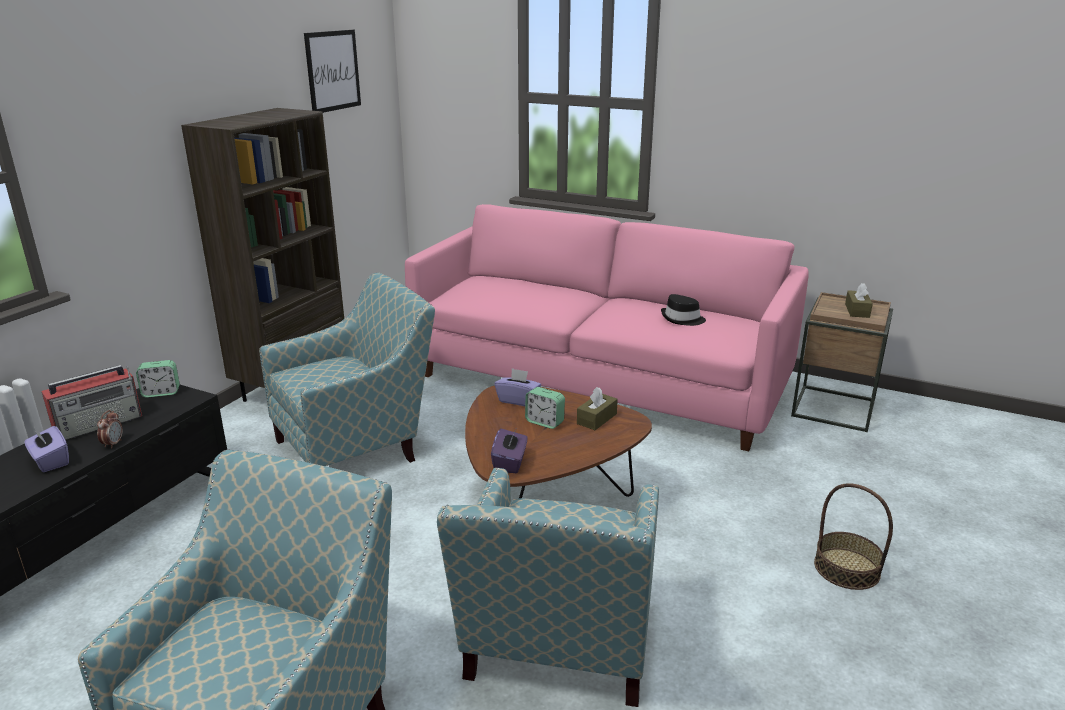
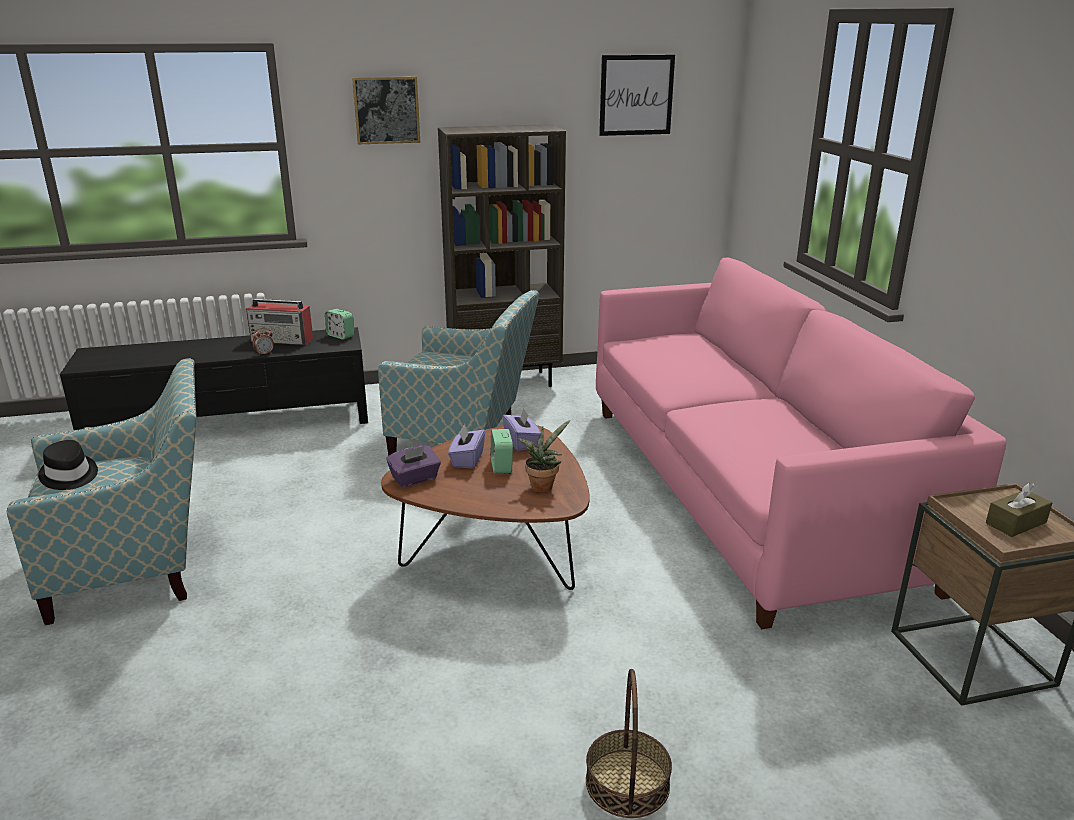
camera: 50 degrees right, 0 degrees up
purple tissue box [24,426,69,472] -> purple tissue box moved to [448,424,485,469]
armchair [437,468,659,707] -> none
brown tissue box [577,387,618,430] -> potted plant [517,420,570,493]
black hat [661,294,706,326] -> black hat moved to [38,440,98,490]
none -> picture [352,76,420,144]

